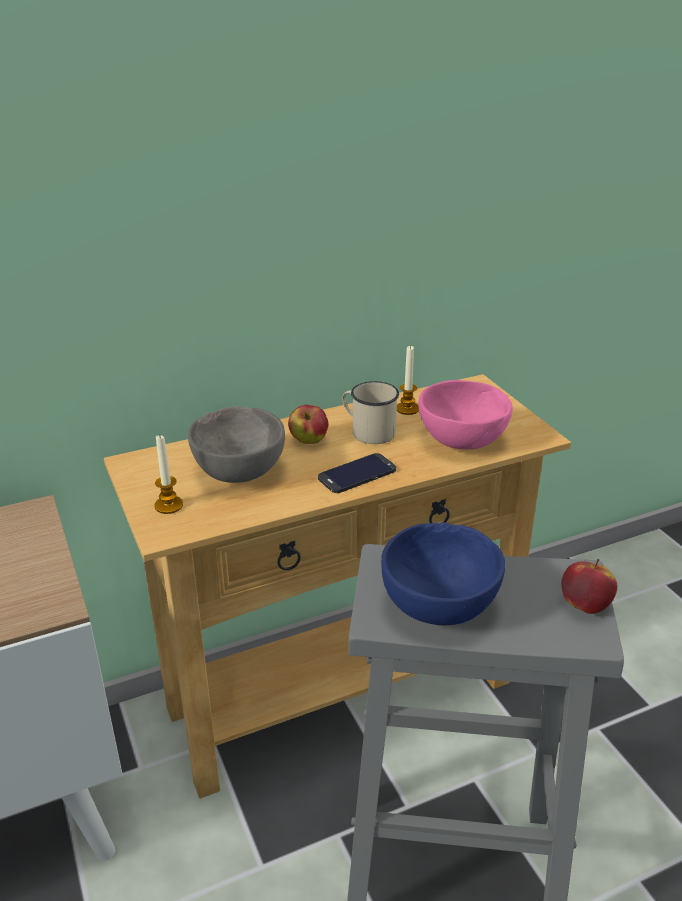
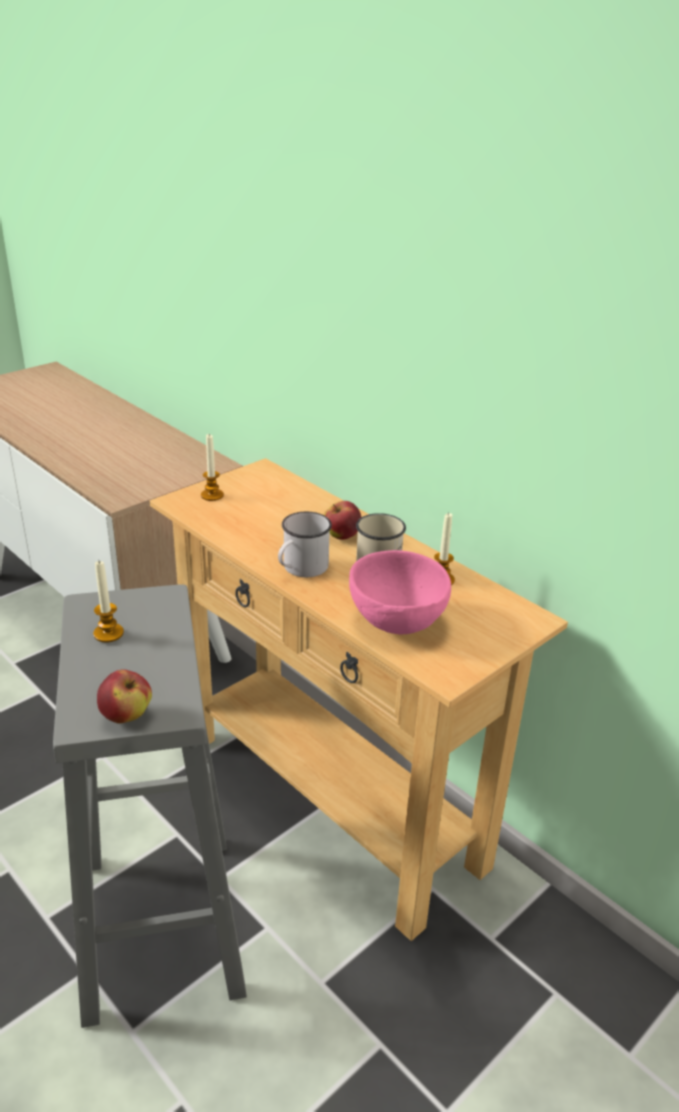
camera: 70 degrees right, 0 degrees up
grey bowl [188,407,285,483] -> none
phone [318,453,396,493] -> white mug [278,512,332,577]
blue bowl [381,522,505,625] -> candle [93,561,124,643]

